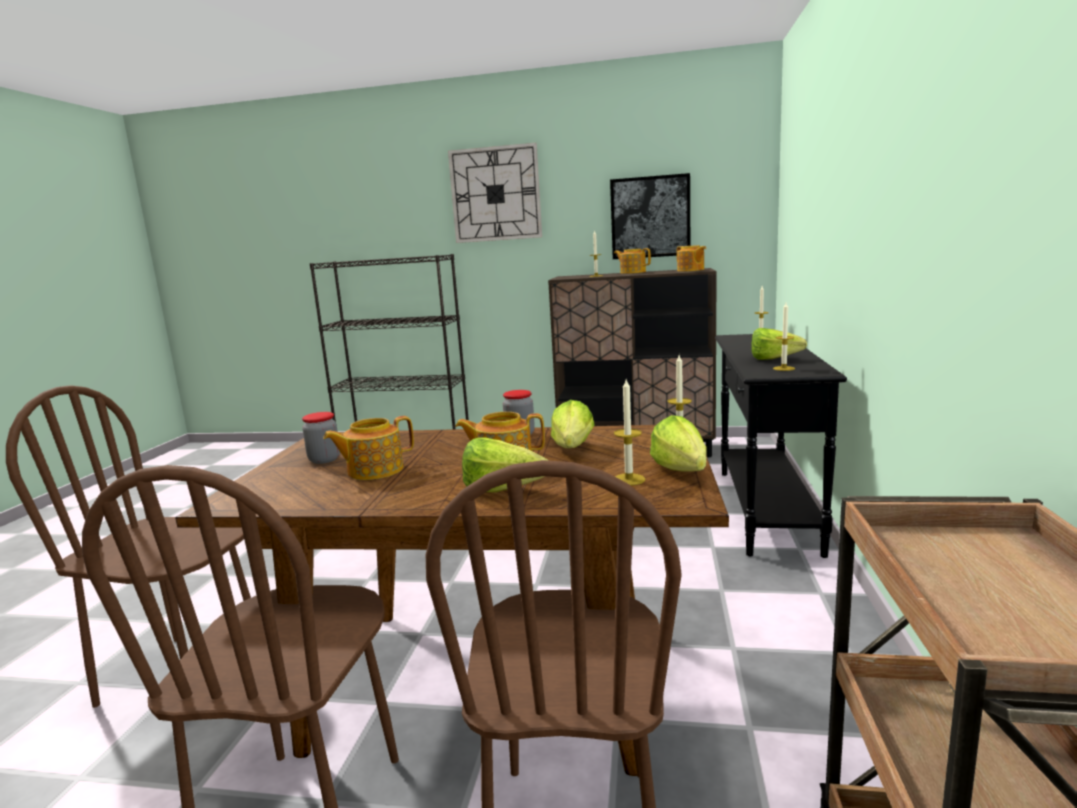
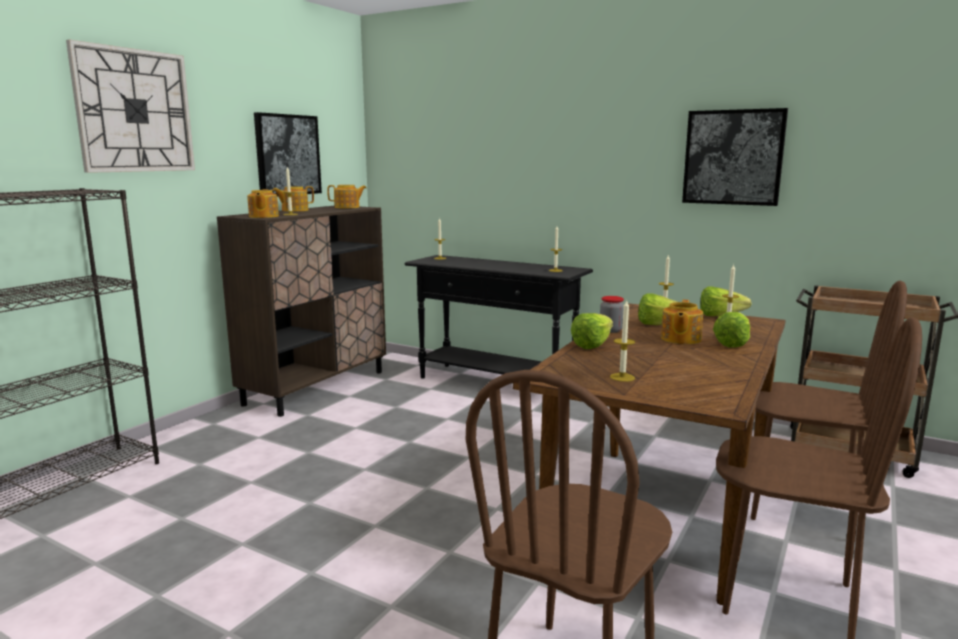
camera: 70 degrees left, 0 degrees up
jar [302,412,340,464] -> candle [610,301,635,382]
teapot [323,416,414,480] -> teapot moved to [247,189,279,218]
lettuce [751,328,807,360] -> lettuce moved to [571,313,613,349]
none -> picture [682,108,788,206]

